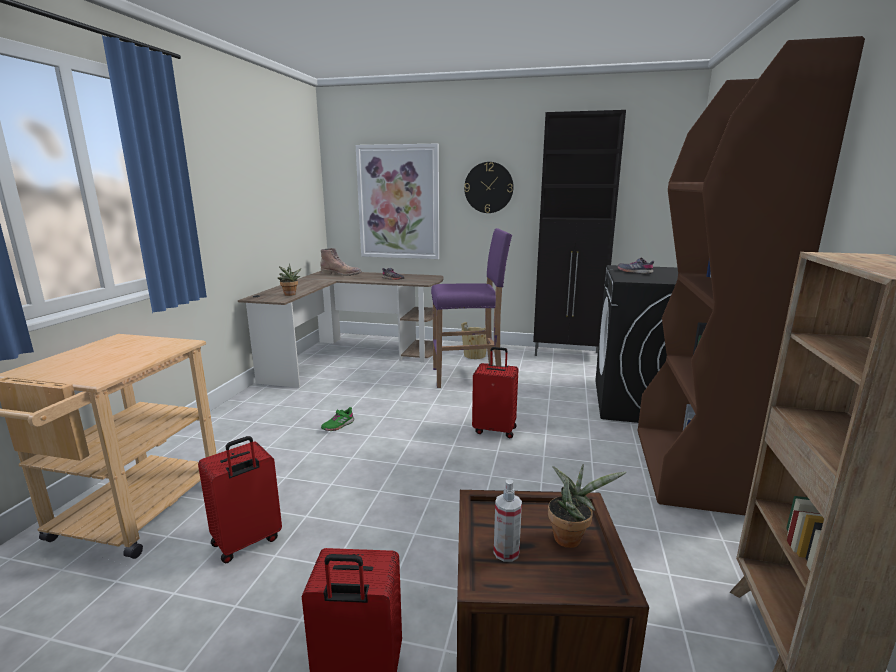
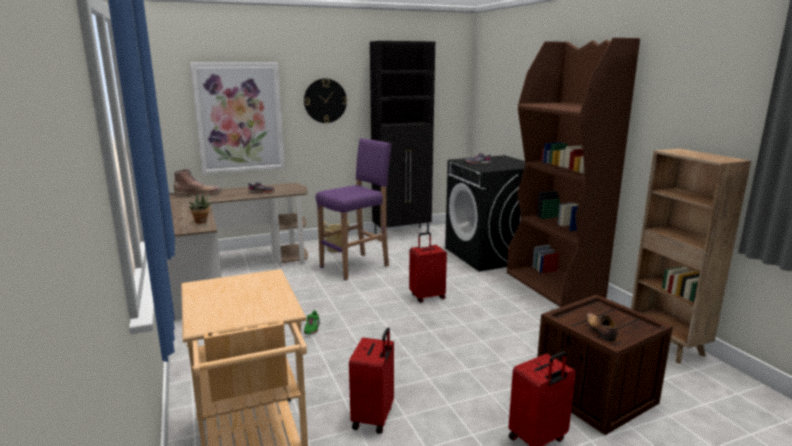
camera: 35 degrees left, 0 degrees up
spray bottle [494,480,522,562] -> shoe [586,313,618,342]
potted plant [548,464,626,548] -> none

